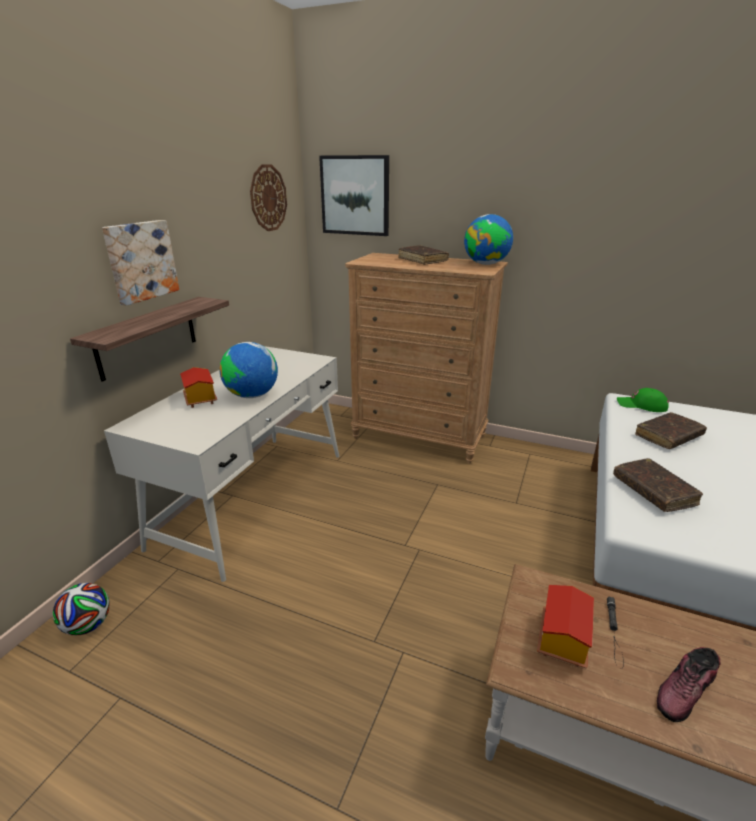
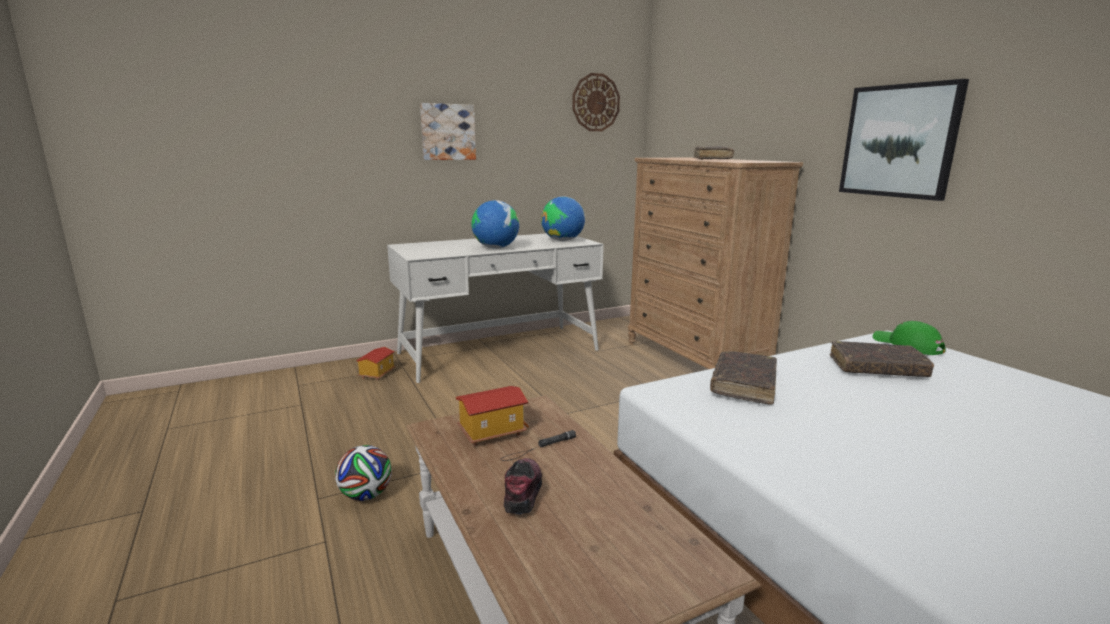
camera: 40 degrees right, 10 degrees down
football [53,583,110,635] -> football moved to [335,445,392,501]
shelf [70,297,229,382] -> none
toy house [180,367,217,408] -> toy house moved to [356,347,396,381]
picture [319,155,389,236] -> picture moved to [839,79,969,201]
globe [464,214,513,265] -> globe moved to [541,196,585,241]
shoe [657,647,721,722] -> shoe turned 90 degrees clockwise [504,458,542,515]

